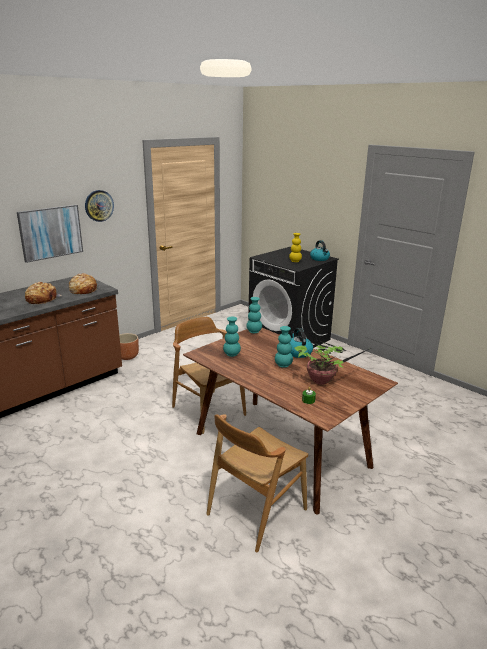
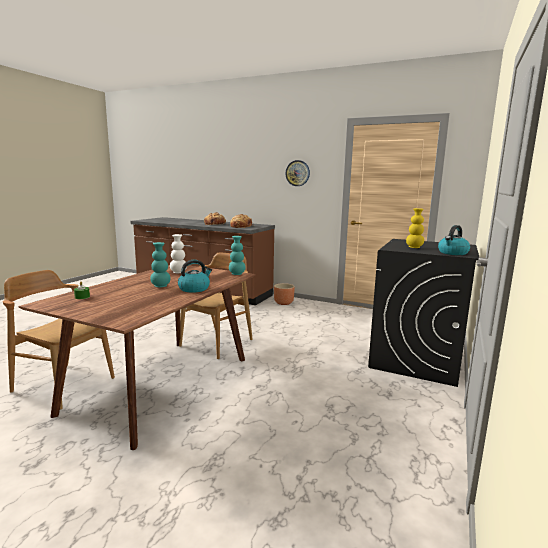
camera: 70 degrees right, 10 degrees down
picture [17,204,83,263] -> none
turquoise vase [223,317,241,357] -> white vase [170,234,187,273]
potted plant [294,340,371,385] -> none

